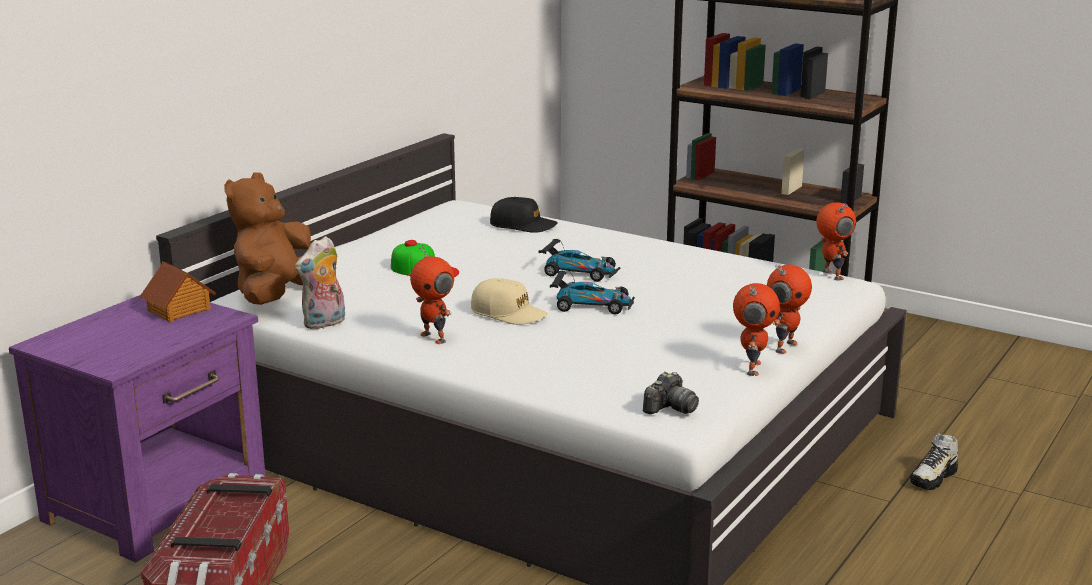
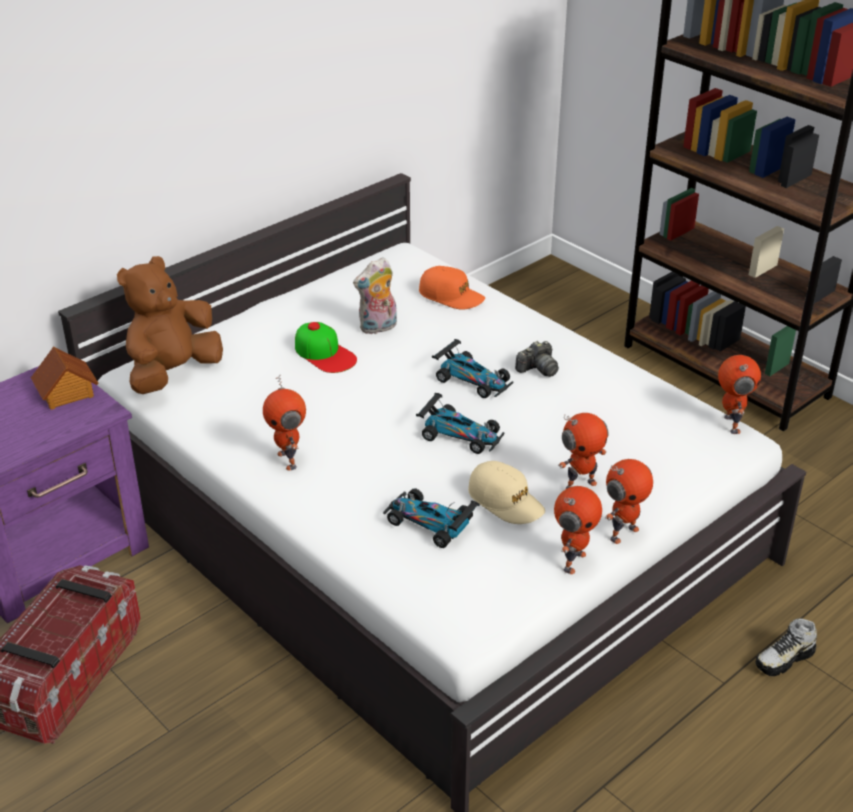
camera: 15 degrees right, 15 degrees up
plush toy [295,236,345,330] -> plush toy moved to [353,257,397,334]
beige cap [471,278,548,325] -> beige cap moved to [468,461,545,524]
black cap [490,197,558,233] -> orange cap [419,266,485,310]
camera [643,372,699,414] -> camera moved to [515,341,559,377]
none -> toy car [383,489,479,548]
none -> toy robot [558,413,608,489]

